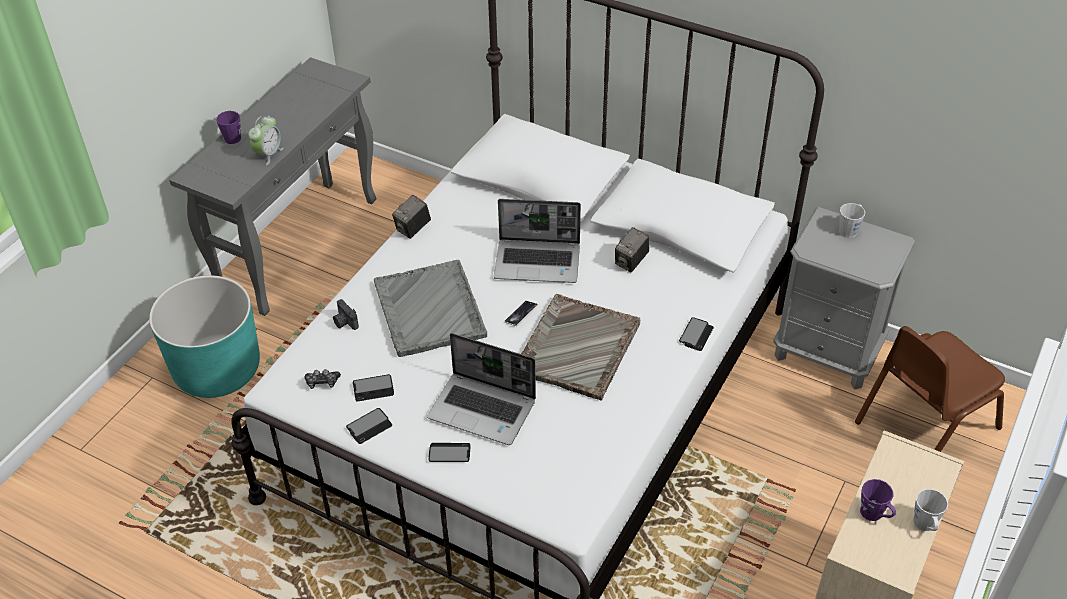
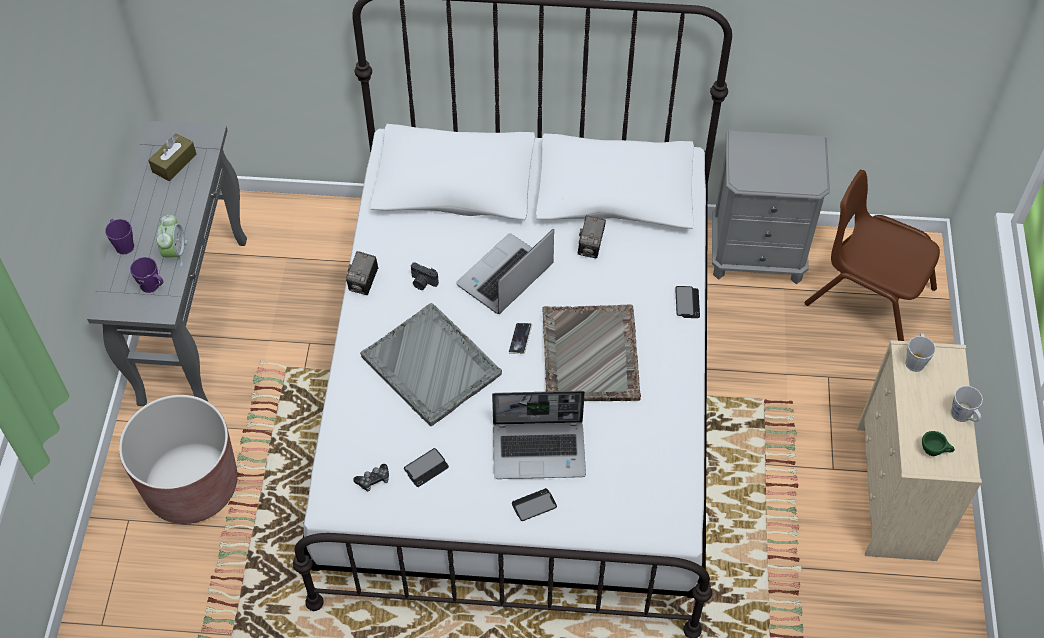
camera: 25 degrees left, 10 degrees up
turquoise planter [149,275,260,398] -> brown planter [119,395,237,524]
camera [333,299,359,330] -> camera moved to [411,262,439,290]
phone [346,408,392,444] -> none
laptop [494,199,581,283] -> laptop turned 150 degrees clockwise [456,229,554,314]
grey mug [839,203,865,238] -> grey mug moved to [905,333,936,372]
brown chair [855,326,1005,452] -> brown chair turned 90 degrees clockwise [805,170,940,341]
purple mug [860,479,896,521] -> purple mug moved to [130,257,163,293]
none -> brown tissue box [148,133,196,181]
none -> green cup [922,431,955,456]

